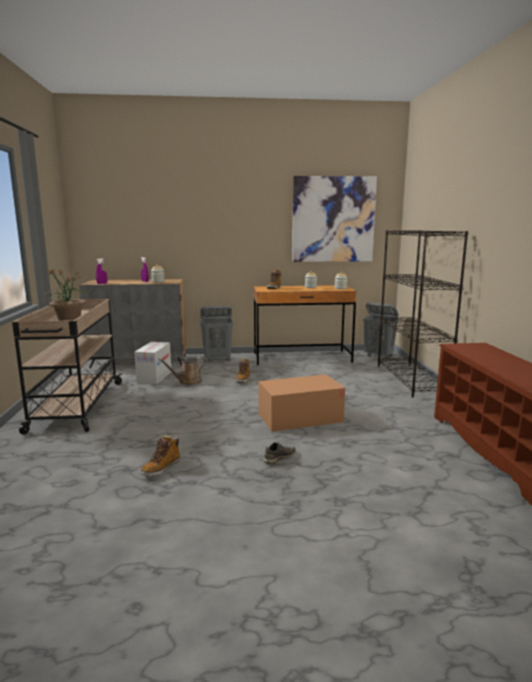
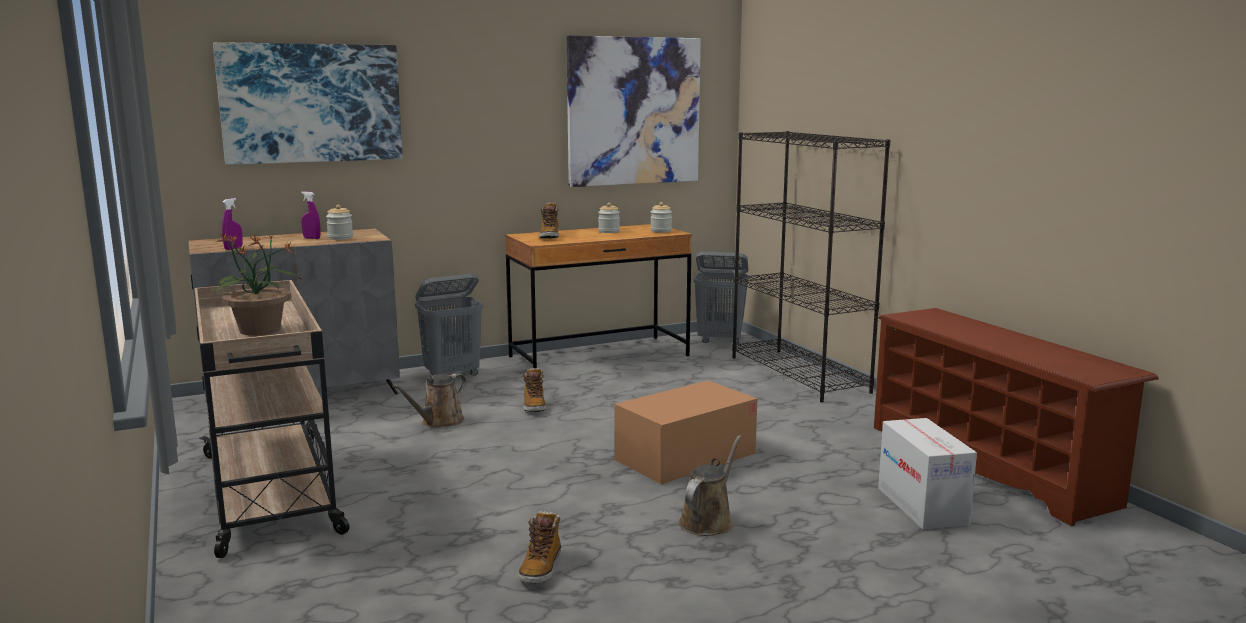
camera: 20 degrees left, 0 degrees up
cardboard box [135,342,171,384] -> cardboard box moved to [878,418,977,530]
grey shoe [263,442,296,464] -> brown watering can [679,435,741,536]
none -> picture [213,42,402,165]

